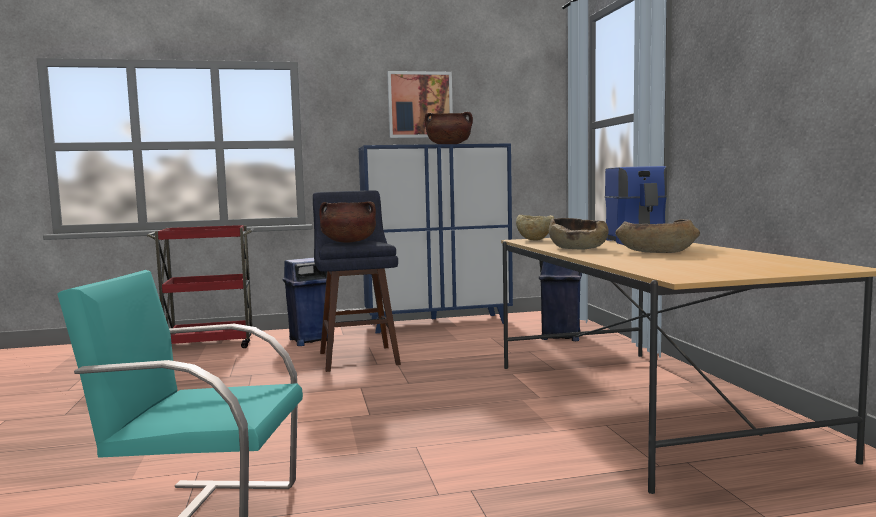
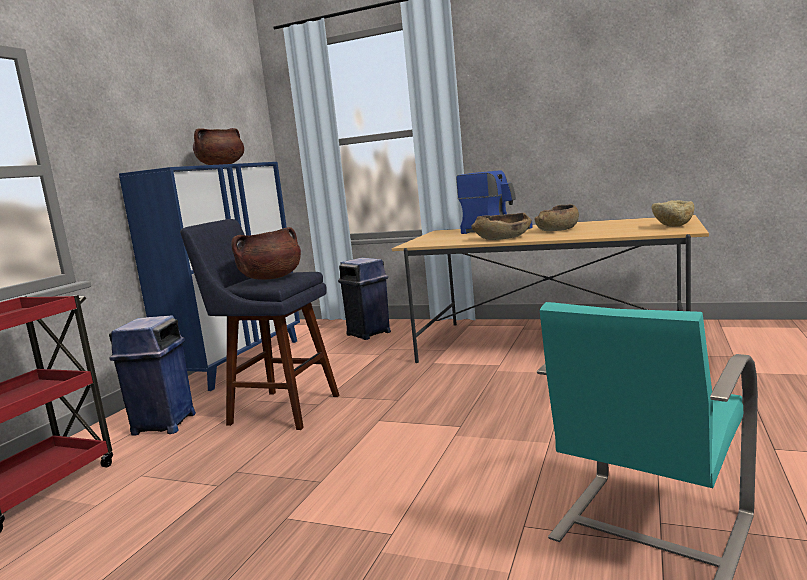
camera: 55 degrees left, 5 degrees up
picture [387,71,453,138] -> none
beige bowl [516,215,554,241] -> beige bowl moved to [652,200,694,227]

